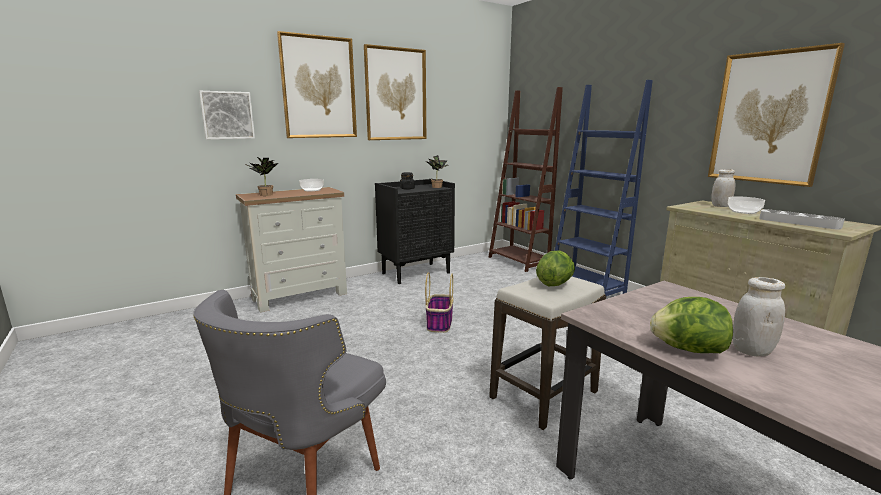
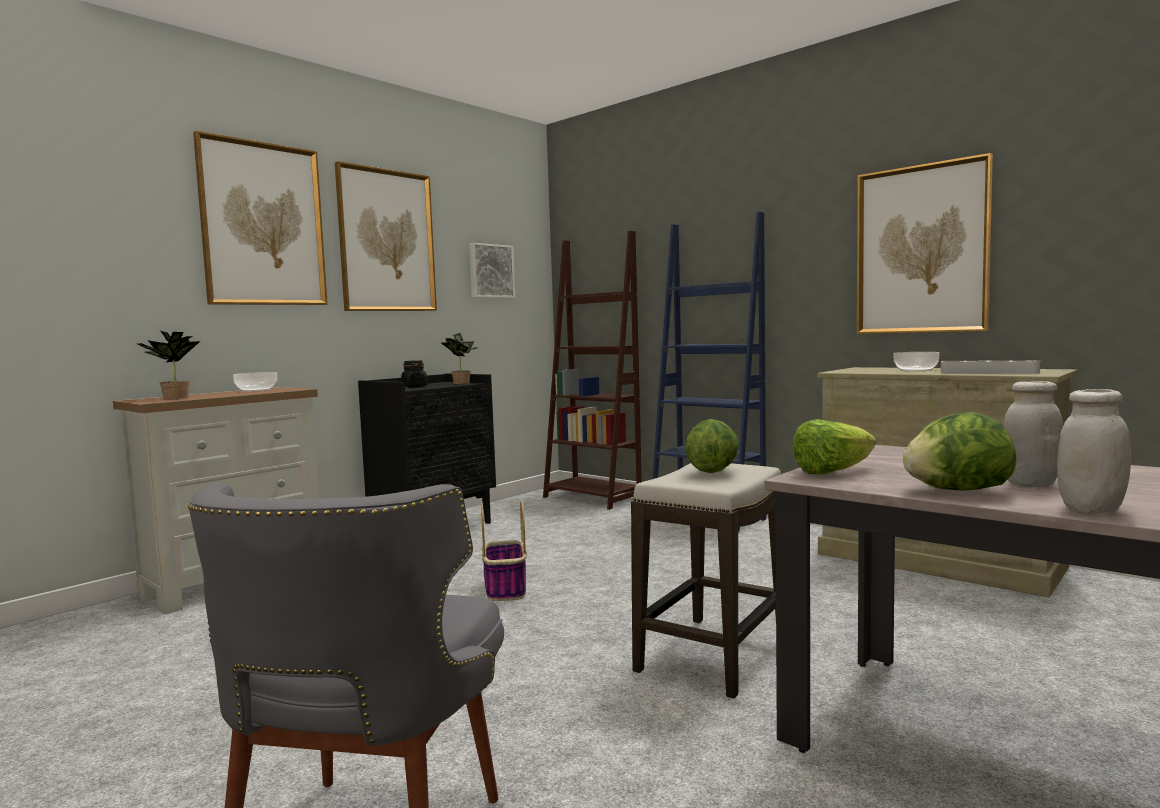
camera: 15 degrees left, 10 degrees down
picture [199,91,255,139] -> picture moved to [469,243,515,298]
white jar [711,169,735,207] -> white jar moved to [1057,389,1131,513]
none -> lettuce [793,419,876,474]

